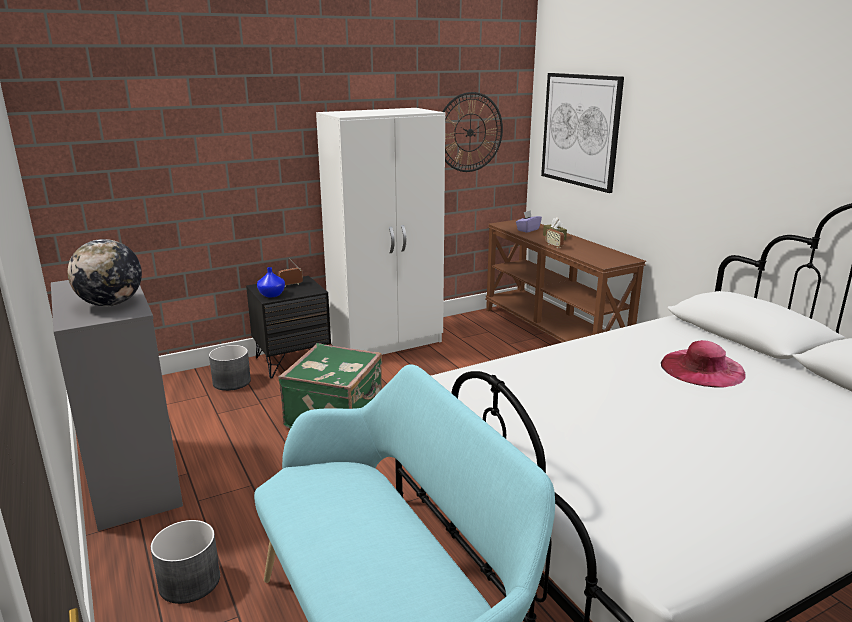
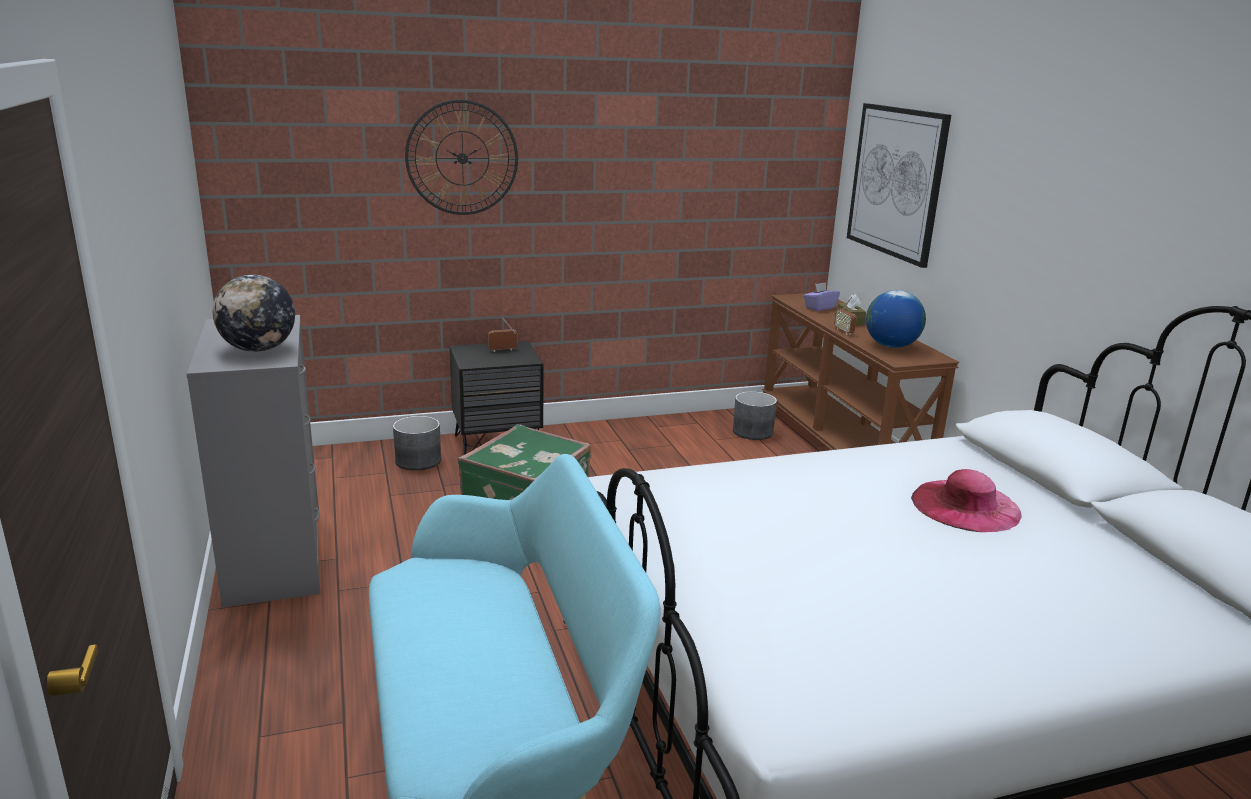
camera: 10 degrees right, 0 degrees up
grey planter [150,520,220,604] -> grey planter moved to [733,391,777,440]
blue vase [257,267,285,298] -> none
white wardrobe [316,108,445,355] -> none
wall clock [442,92,503,172] -> wall clock moved to [405,99,518,215]
none -> globe [866,290,926,348]

